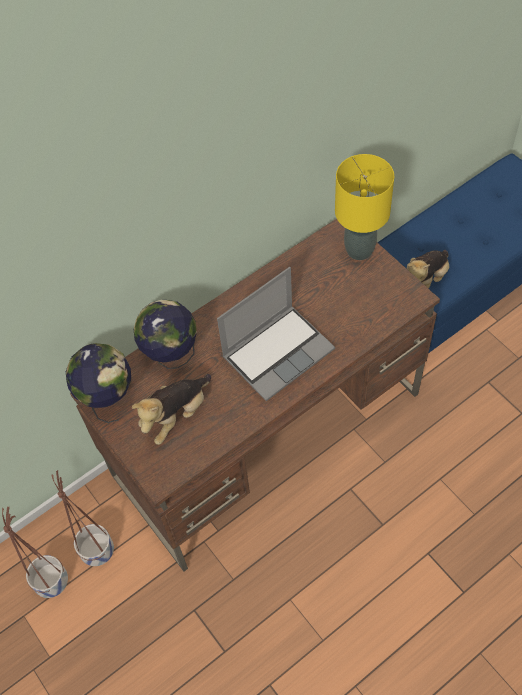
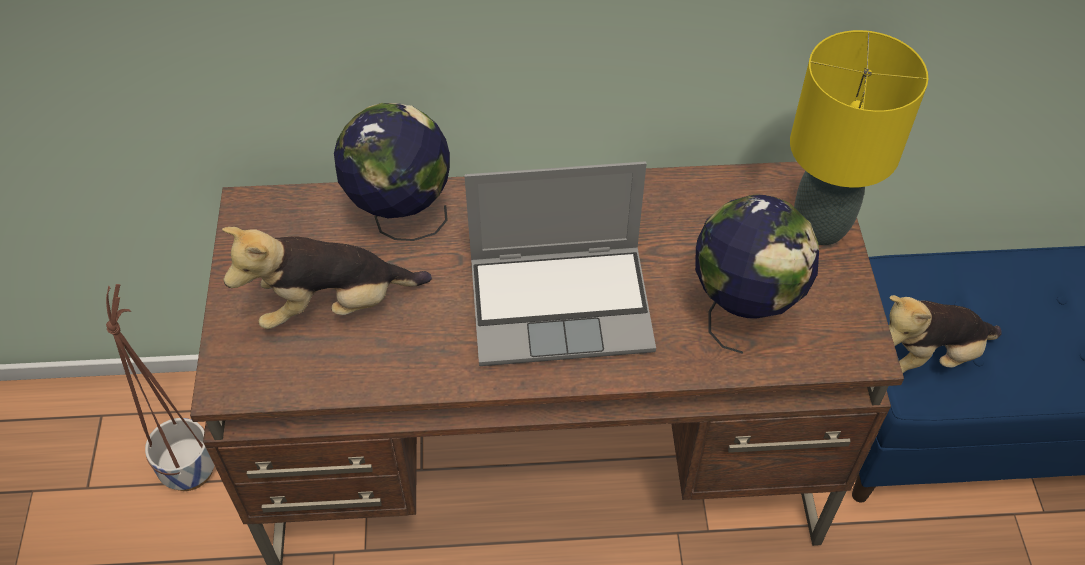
camera: 30 degrees right, 5 degrees down
planter [2,507,68,598] -> none
globe [66,343,131,423] -> globe moved to [695,194,819,354]

